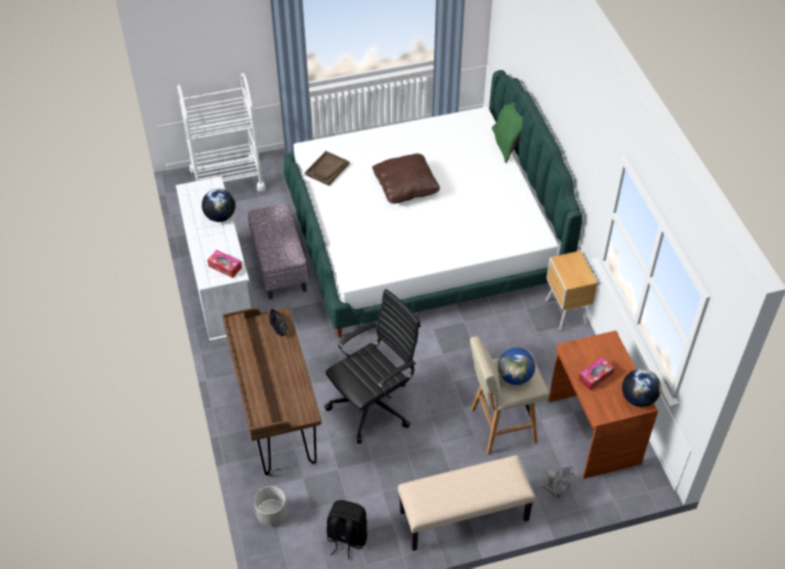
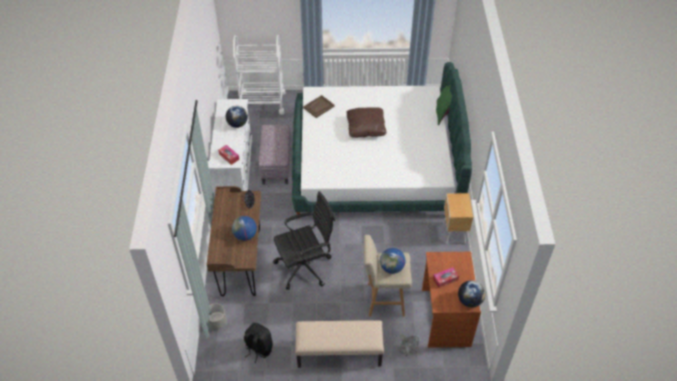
camera: 15 degrees right, 0 degrees up
none -> globe [232,216,257,241]

